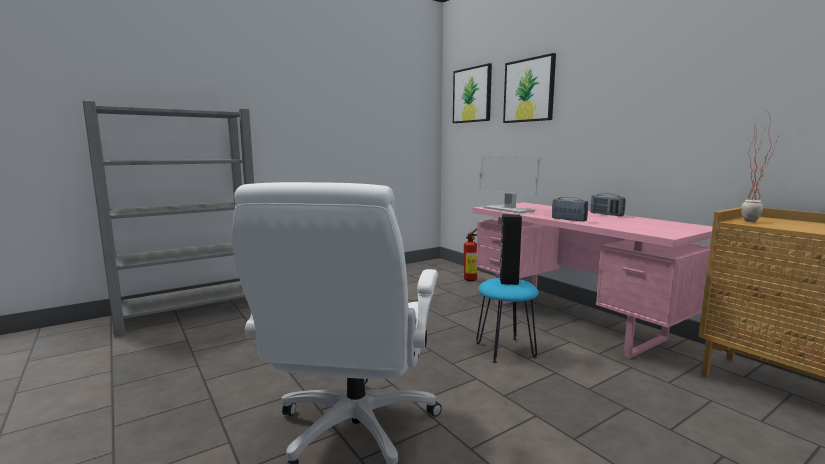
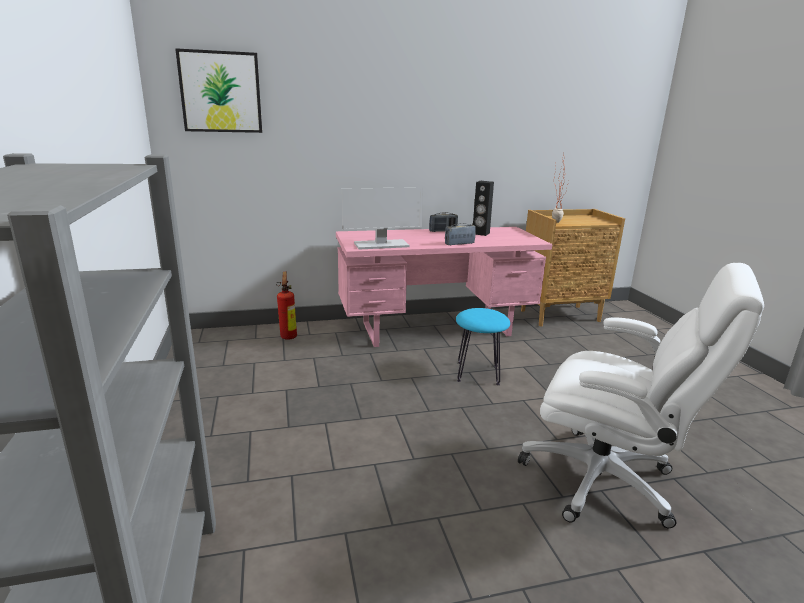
camera: 70 degrees left, 10 degrees up
black speaker [500,214,522,285] -> black speaker moved to [473,181,494,236]
picture [503,53,556,123] -> none

